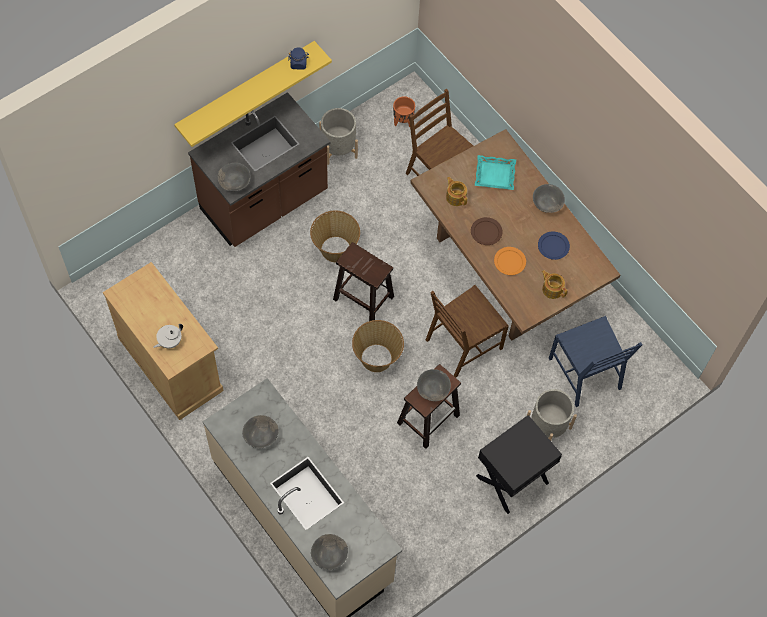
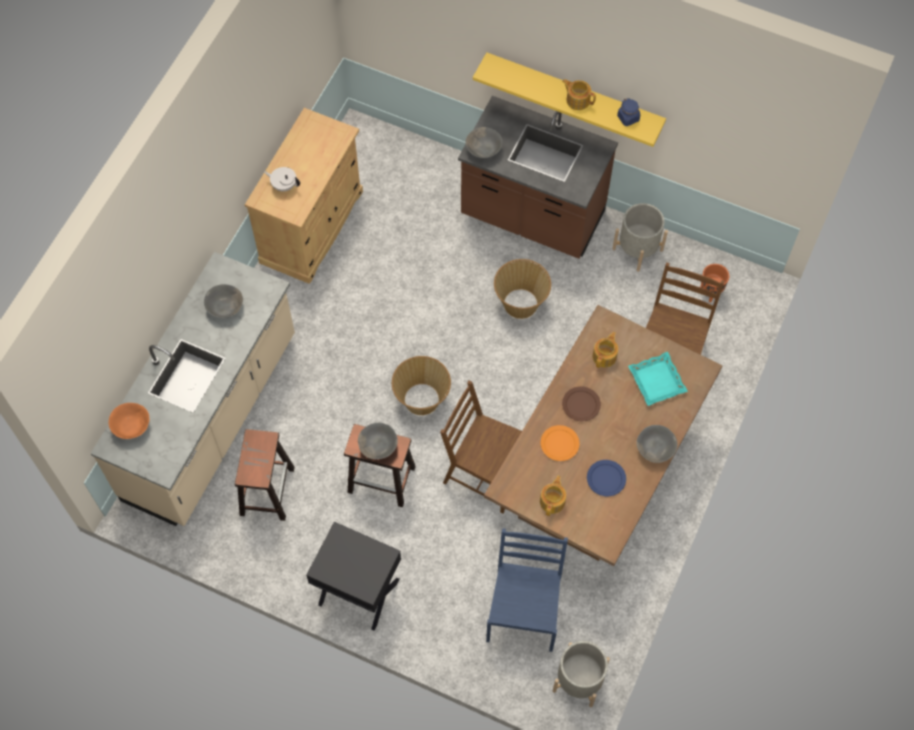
camera: 65 degrees right, 0 degrees up
grey bowl [311,534,348,570] -> orange bowl [109,403,149,439]
brown stool [333,242,394,321] -> brown stool moved to [235,429,295,521]
grey planter [527,389,577,441] -> grey planter moved to [553,641,610,707]
blue chair [549,316,642,407] -> blue chair turned 150 degrees clockwise [486,528,568,652]
none -> teapot [562,79,596,110]

